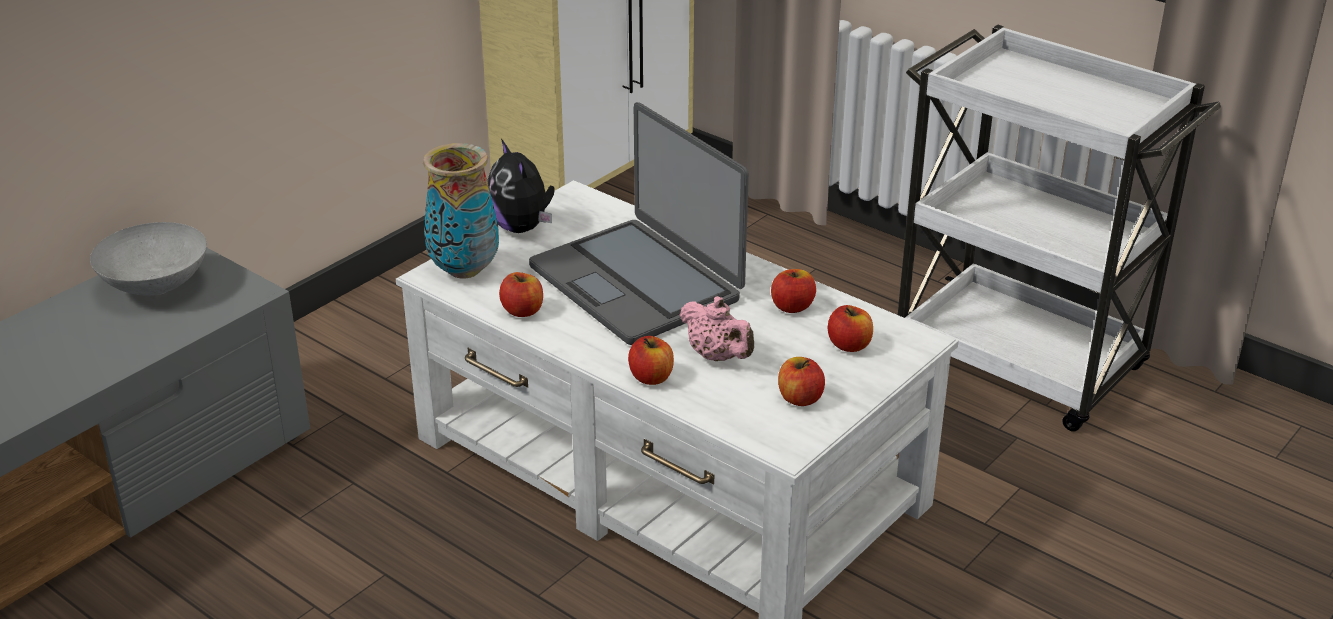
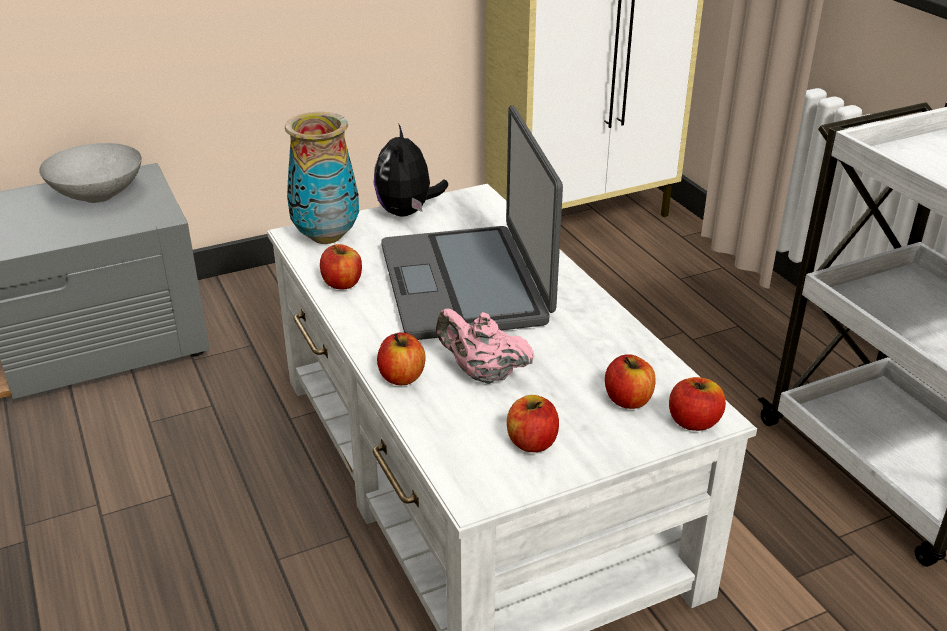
camera: 25 degrees right, 0 degrees up
pink teapot [680,296,754,361] -> pink teapot turned 135 degrees clockwise [436,308,534,384]
apple [771,269,816,313] -> apple moved to [669,377,726,431]

